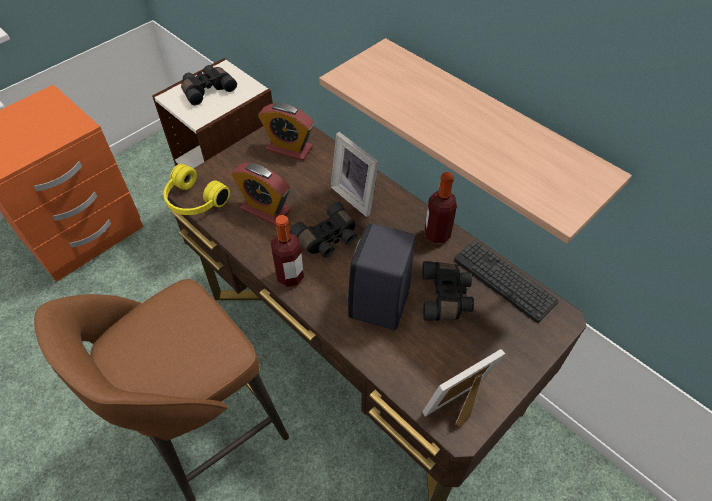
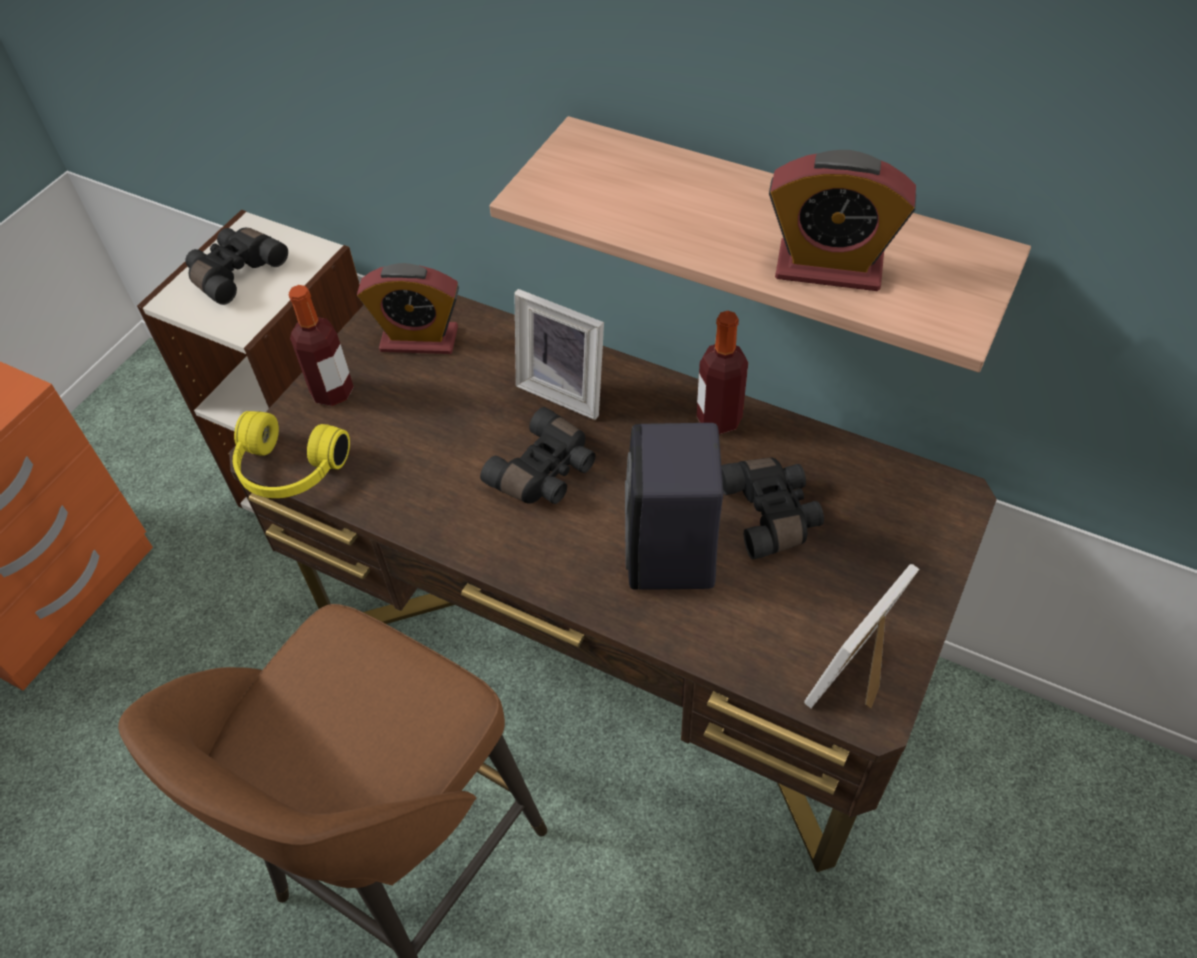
camera: 15 degrees left, 0 degrees up
alarm clock [231,163,291,225] -> alarm clock moved to [769,150,916,291]
bottle [271,215,304,287] -> bottle moved to [288,285,354,406]
keyboard [454,240,559,323] -> none

